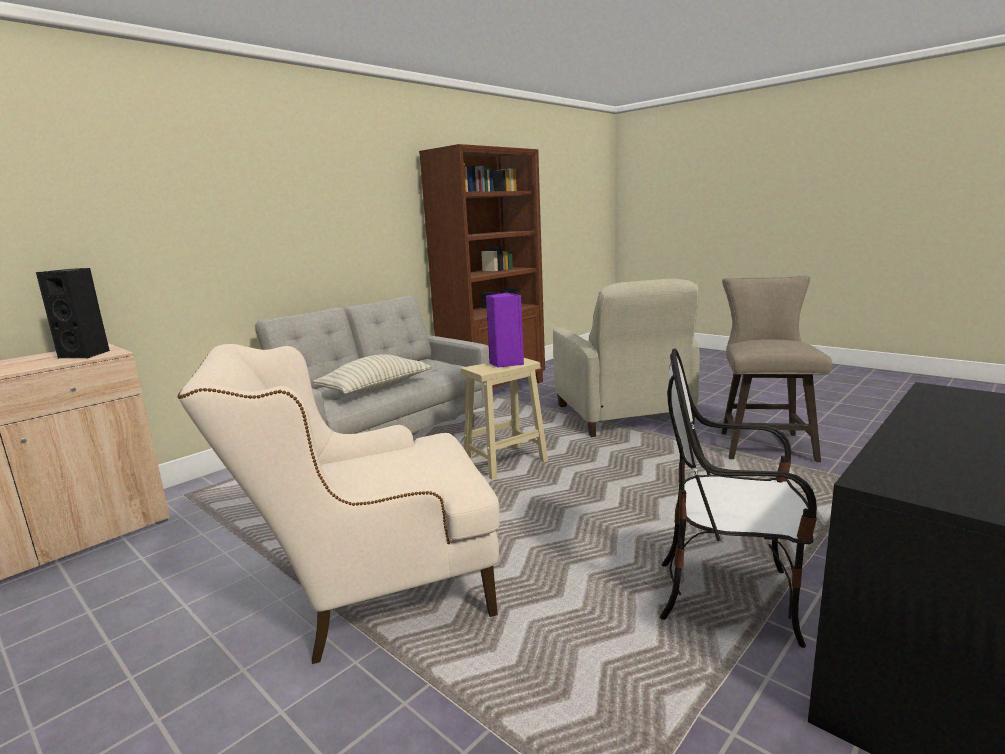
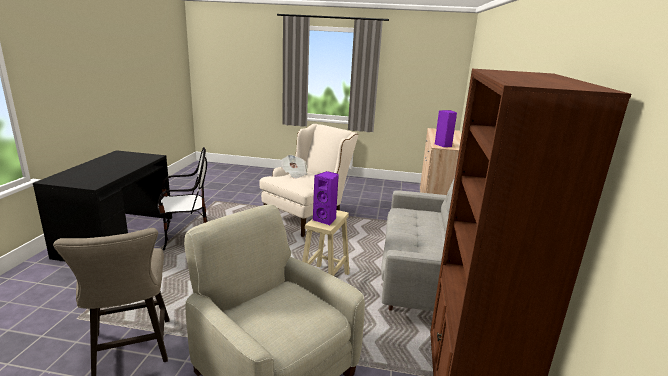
camera: 145 degrees right, 5 degrees up
black speaker [36,268,110,359] -> purple speaker [435,110,457,147]
pillow [313,354,432,394] -> none
none -> newspaper [281,155,307,179]

